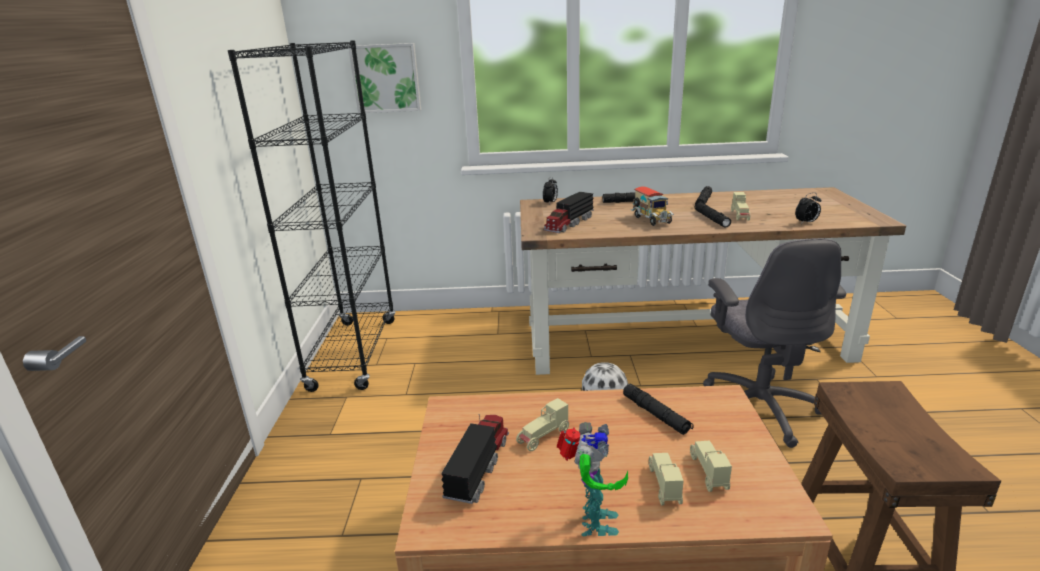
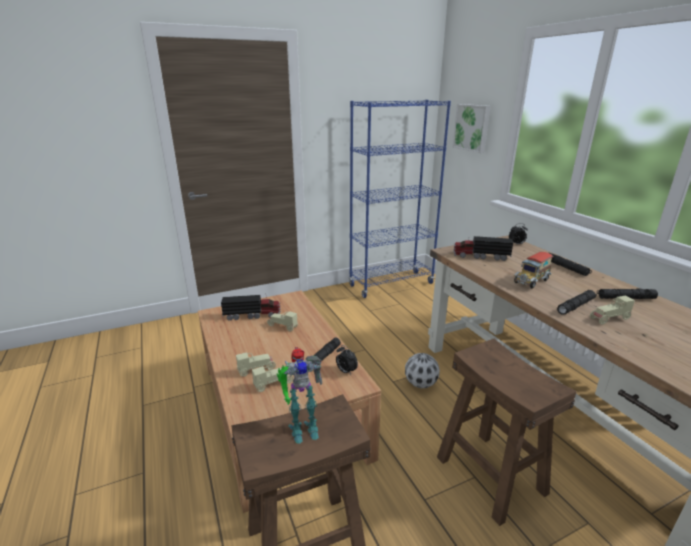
camera: 65 degrees right, 0 degrees up
black bookcase [228,40,396,392] -> blue bookcase [349,100,451,298]
toy robot [556,422,628,537] -> toy robot moved to [277,347,322,444]
grey office chair [703,238,846,448] -> brown stool [437,339,577,526]
alarm clock [795,192,821,224] -> alarm clock moved to [336,345,358,375]

